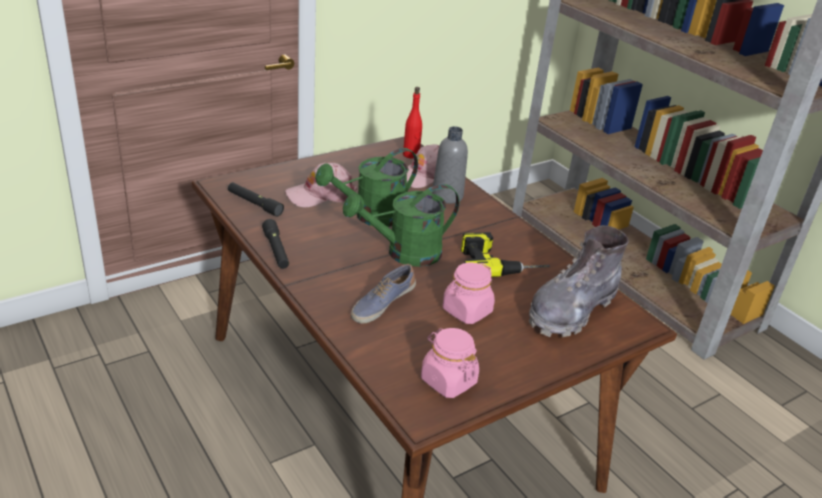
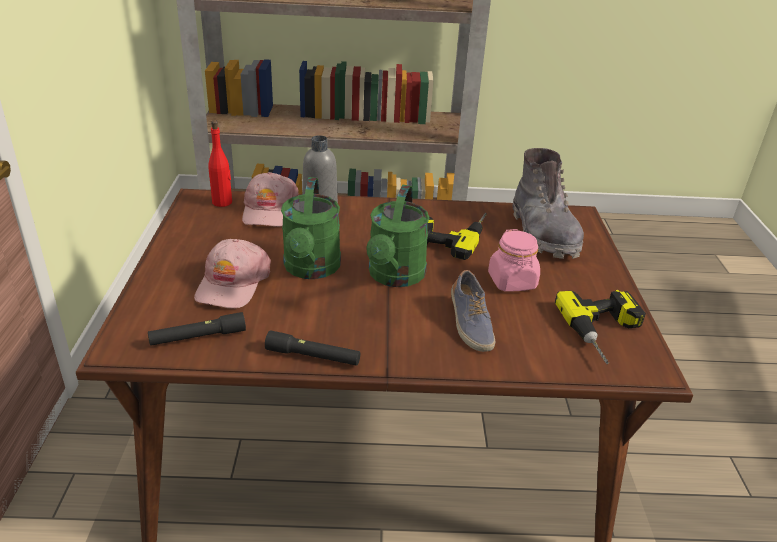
camera: 55 degrees left, 0 degrees up
pink jar [421,328,479,398] -> power drill [555,290,646,364]

